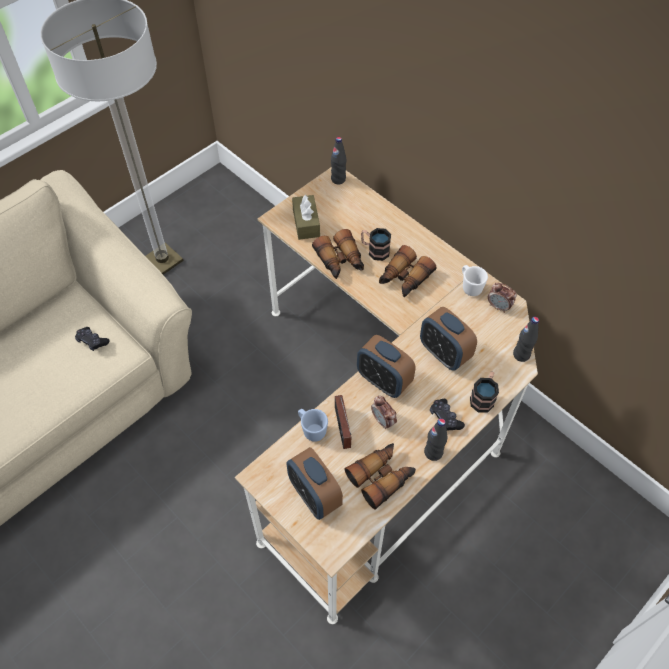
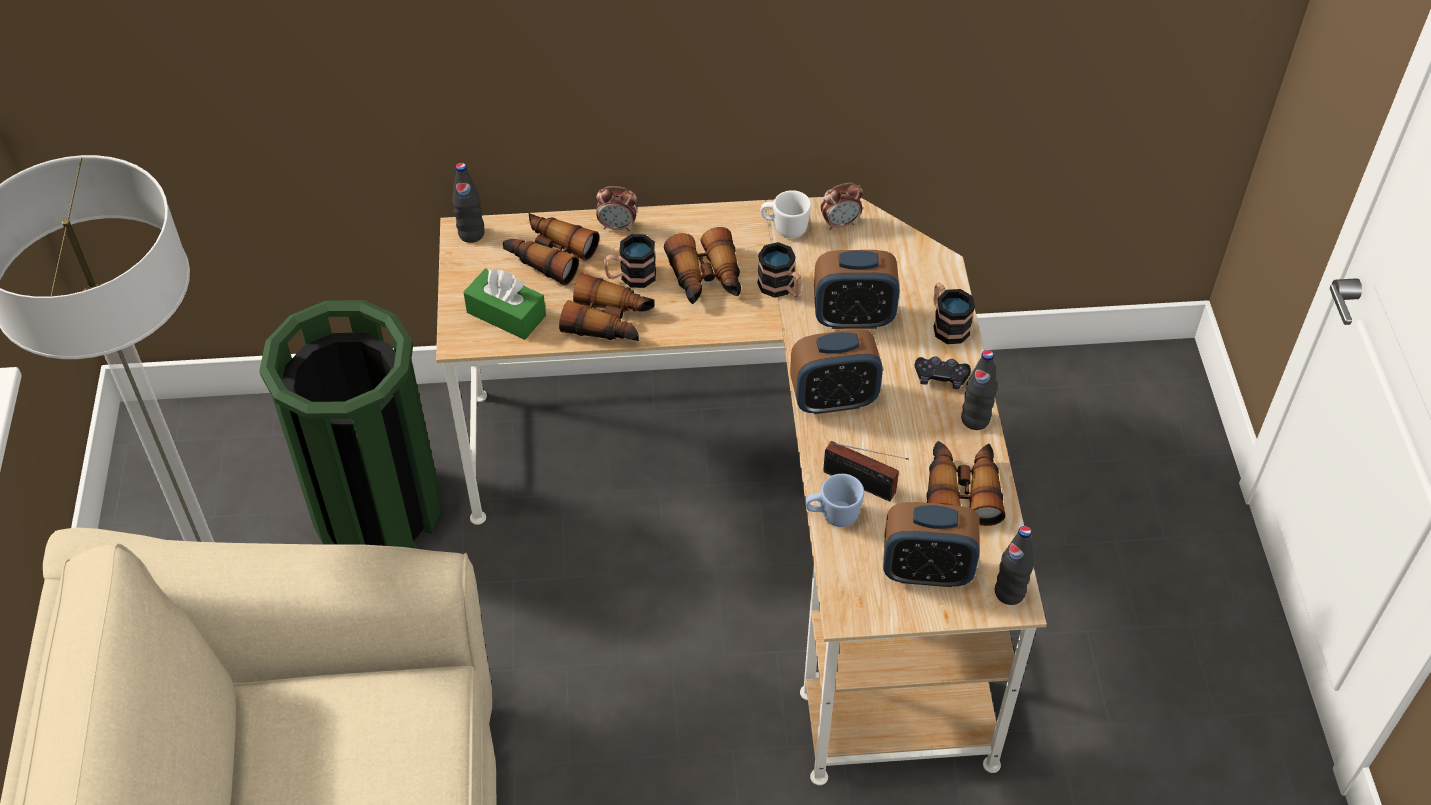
camera: 50 degrees left, 5 degrees down
black game controller [75,327,110,351] -> none
brown tissue box [292,194,320,240] -> green tissue box [463,268,546,340]
alarm clock [371,396,397,430] -> alarm clock moved to [596,186,637,231]
black bottle [513,317,539,362] -> black bottle moved to [995,526,1034,605]
none -> green trash can [259,300,441,548]
none -> binoculars [503,213,599,285]
none -> mug [757,242,802,298]

